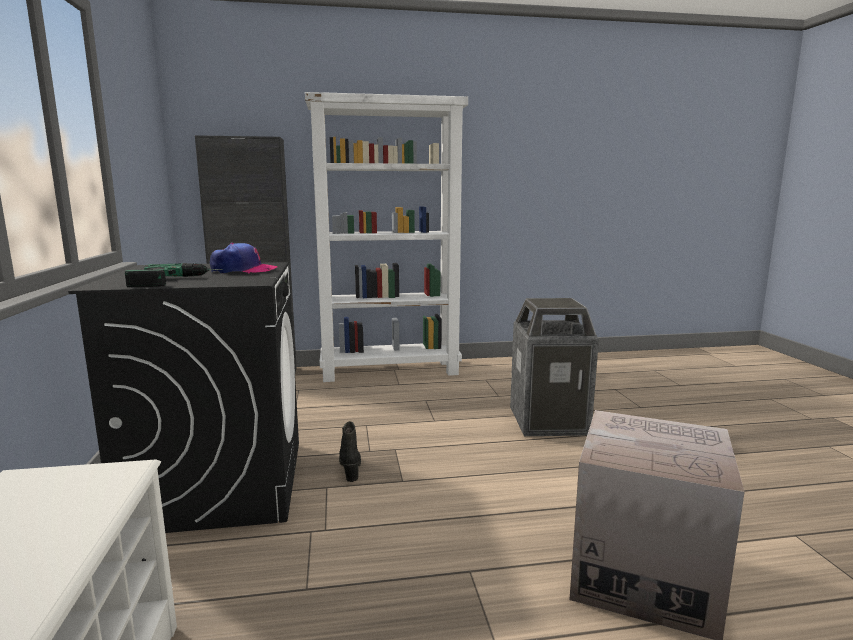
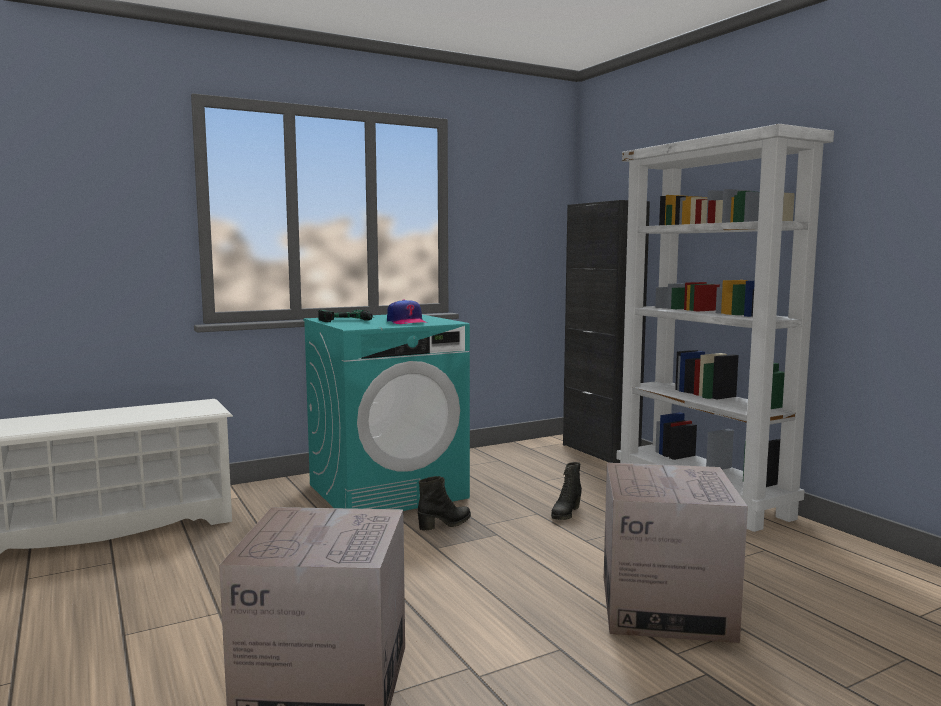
camera: 70 degrees right, 5 degrees down
black washing machine [68,262,299,533] -> turquoise washing machine [303,315,470,511]
trash can [510,298,599,436] -> cardboard box [604,463,748,643]
none -> black boot [551,462,582,520]

